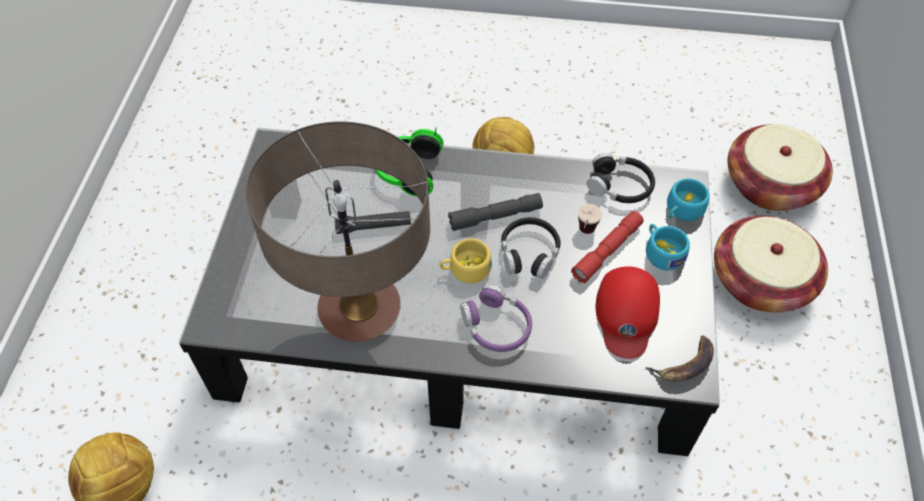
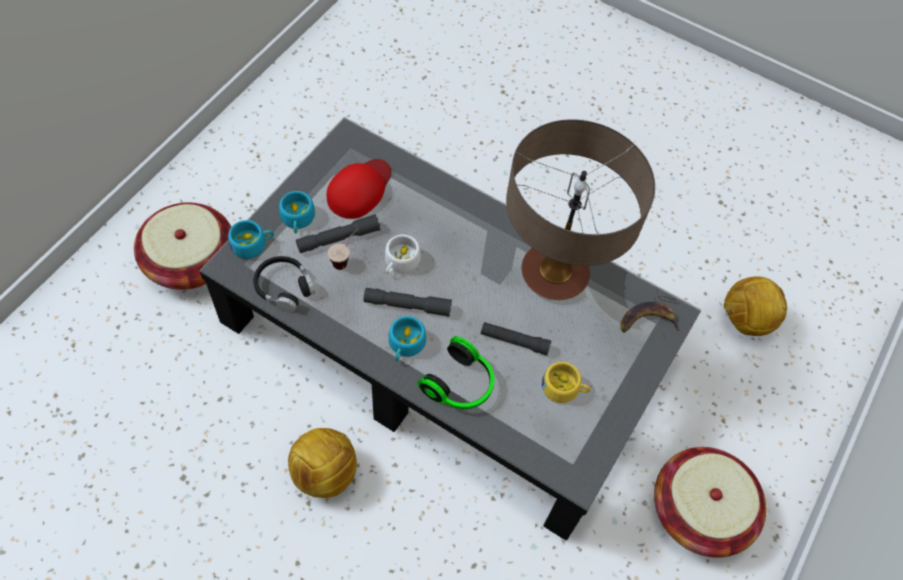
camera: 160 degrees left, 5 degrees up
yellow cup [439,239,492,283] -> yellow cup moved to [541,362,591,403]
purple headphones [460,284,532,352] -> none
black headphones [501,217,561,279] -> white cup [385,235,421,274]
red flashlight [571,211,644,283] -> grey flashlight [296,214,380,253]
banana [645,335,714,381] -> banana moved to [621,302,680,333]
basket [728,124,833,211] -> basket moved to [654,447,766,558]
none -> turquoise cup [388,316,426,361]

